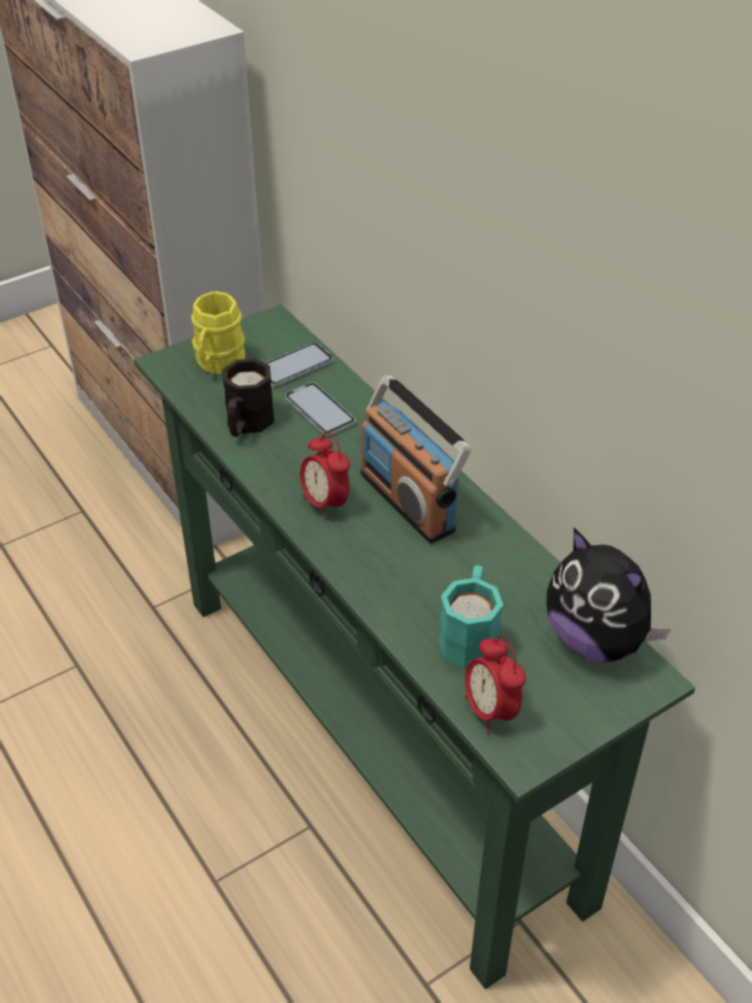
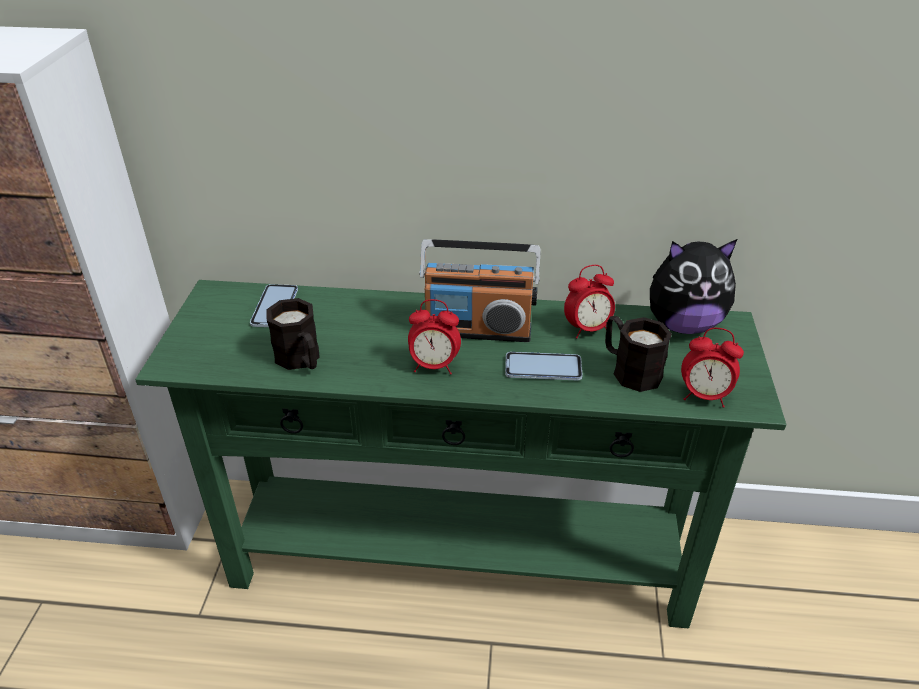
camera: 50 degrees left, 5 degrees down
yellow mug [191,291,245,375] -> none
phone [285,382,356,436] -> phone moved to [505,352,583,381]
turquoise mug [438,565,503,669] -> black mug [605,316,672,392]
none -> alarm clock [564,265,615,339]

